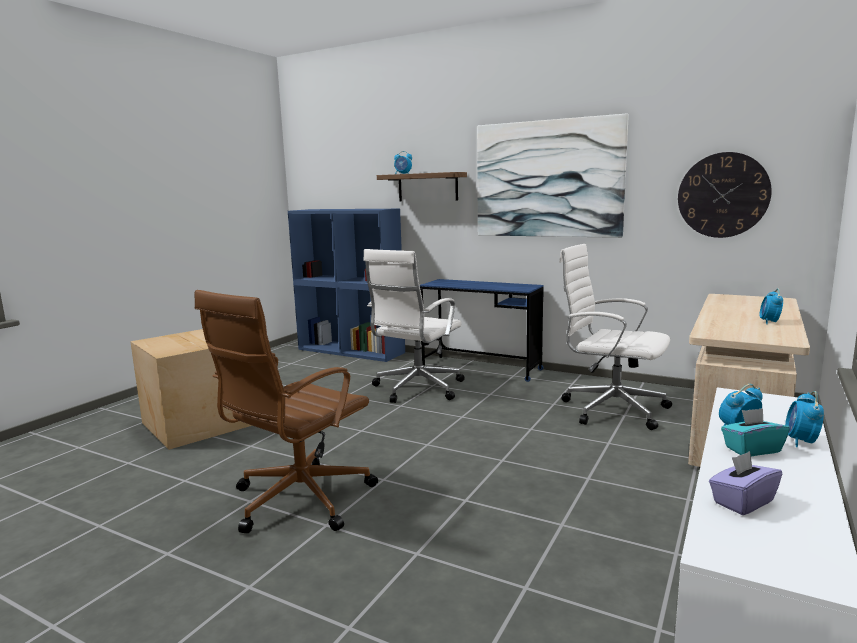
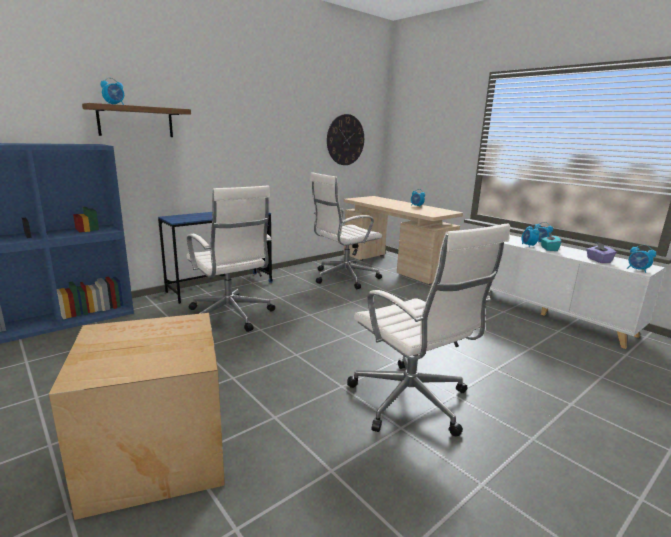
camera: 70 degrees left, 5 degrees up
brown office chair [194,290,378,533] -> white office chair [347,223,510,436]
picture [477,113,629,238] -> none
none -> alarm clock [627,245,656,273]

